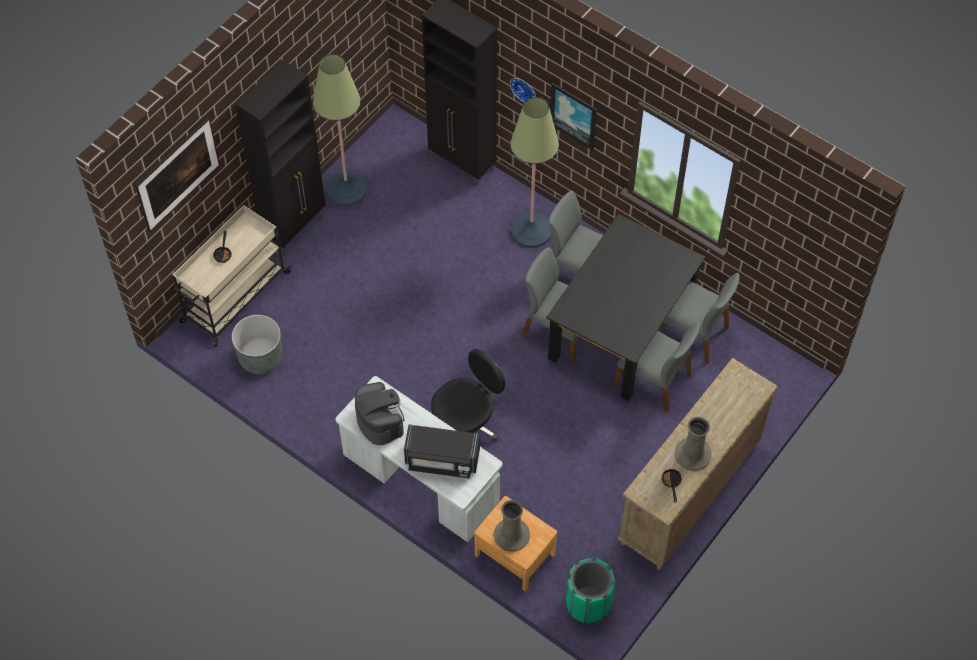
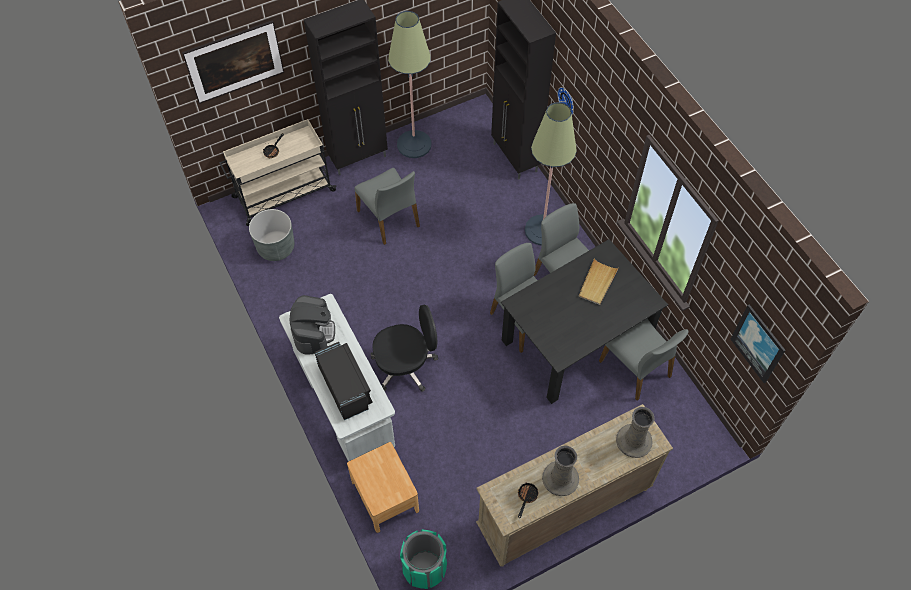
camera: 25 degrees right, 0 degrees up
black microwave [404,425,480,478] -> black microwave turned 150 degrees counterclockwise [315,342,373,420]
beige vase [494,500,530,551] -> beige vase moved to [616,407,654,458]
picture [550,83,597,150] -> picture moved to [731,304,786,383]
grey chair [613,323,700,412] -> grey chair moved to [354,168,420,245]
none -> beige tray [578,258,619,305]

